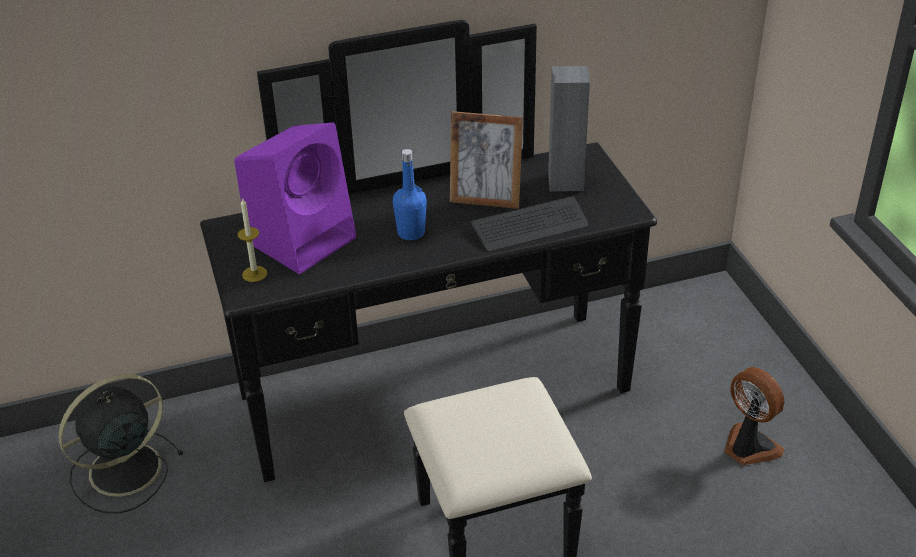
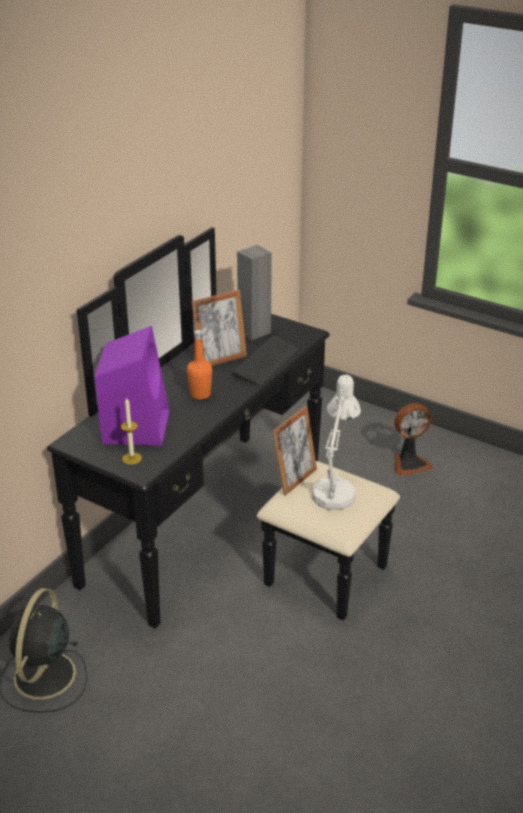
camera: 40 degrees left, 5 degrees down
blue bottle [393,149,427,240] -> orange bottle [187,330,212,400]
fan [724,367,784,465] -> fan turned 150 degrees clockwise [394,403,432,477]
none -> picture frame [273,406,317,495]
none -> white table lamp [311,375,361,510]

